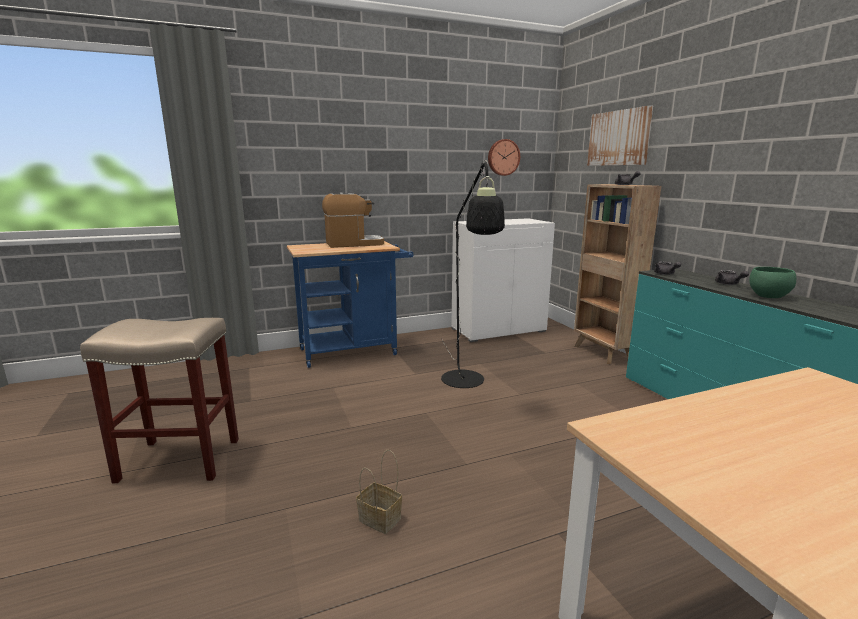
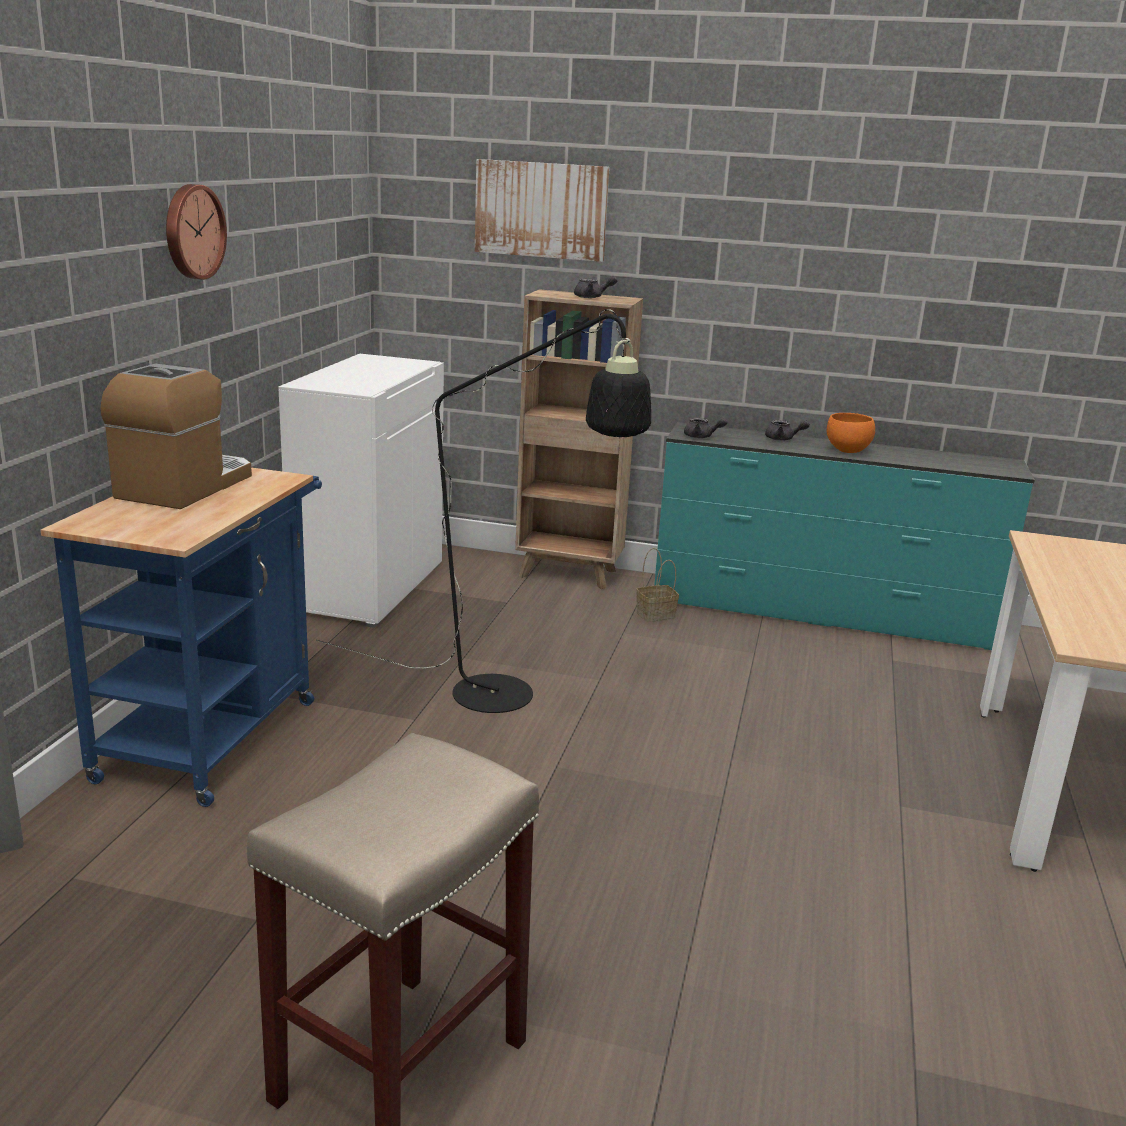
camera: 55 degrees left, 5 degrees up
basket [356,450,402,534] -> basket moved to [636,548,679,622]
wall clock [488,139,520,176] -> wall clock moved to [166,184,227,280]
green bowl [749,267,796,298] -> orange bowl [827,413,875,453]

